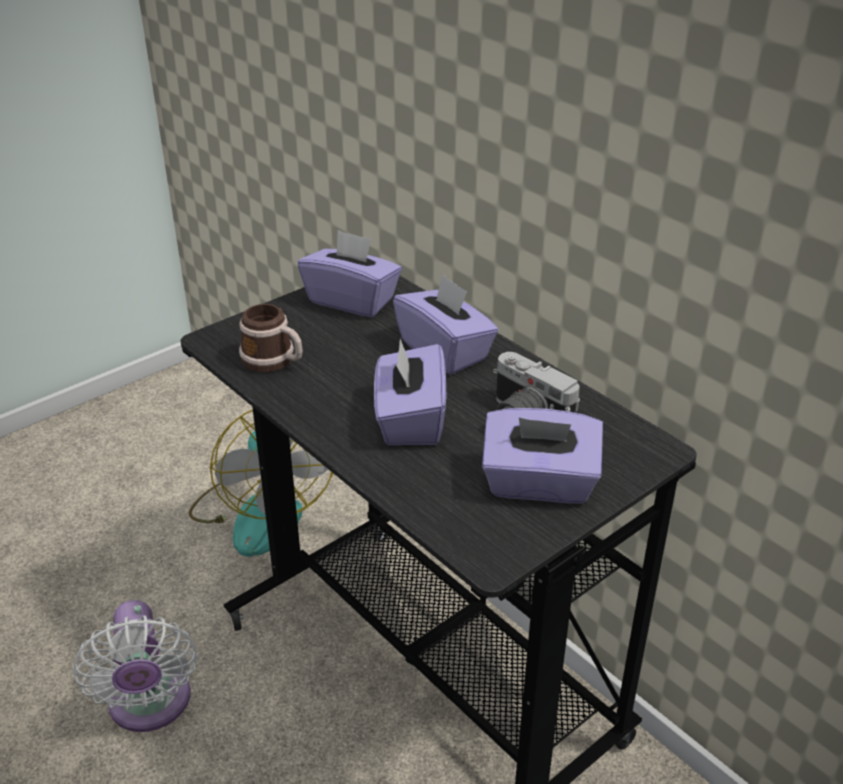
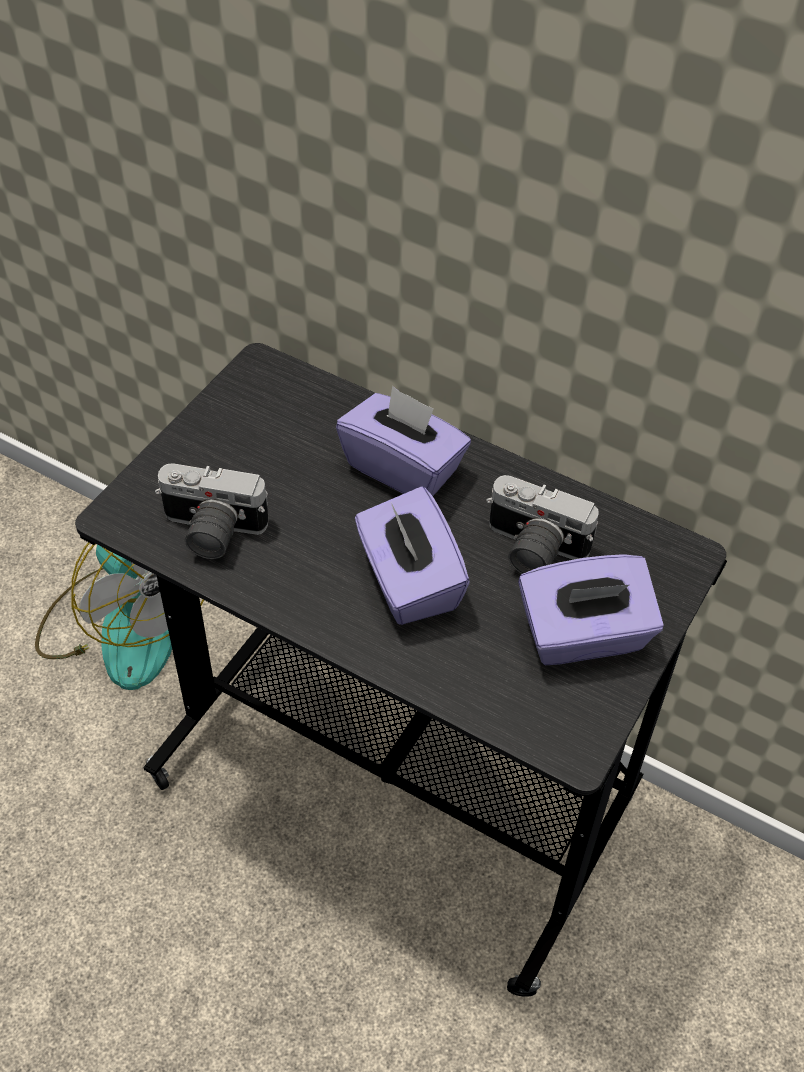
camera: 20 degrees left, 15 degrees up
white fan [73,600,197,732] -> none
mug [239,304,303,372] -> camera [155,463,268,559]
purple tissue box [298,230,402,317] -> none

